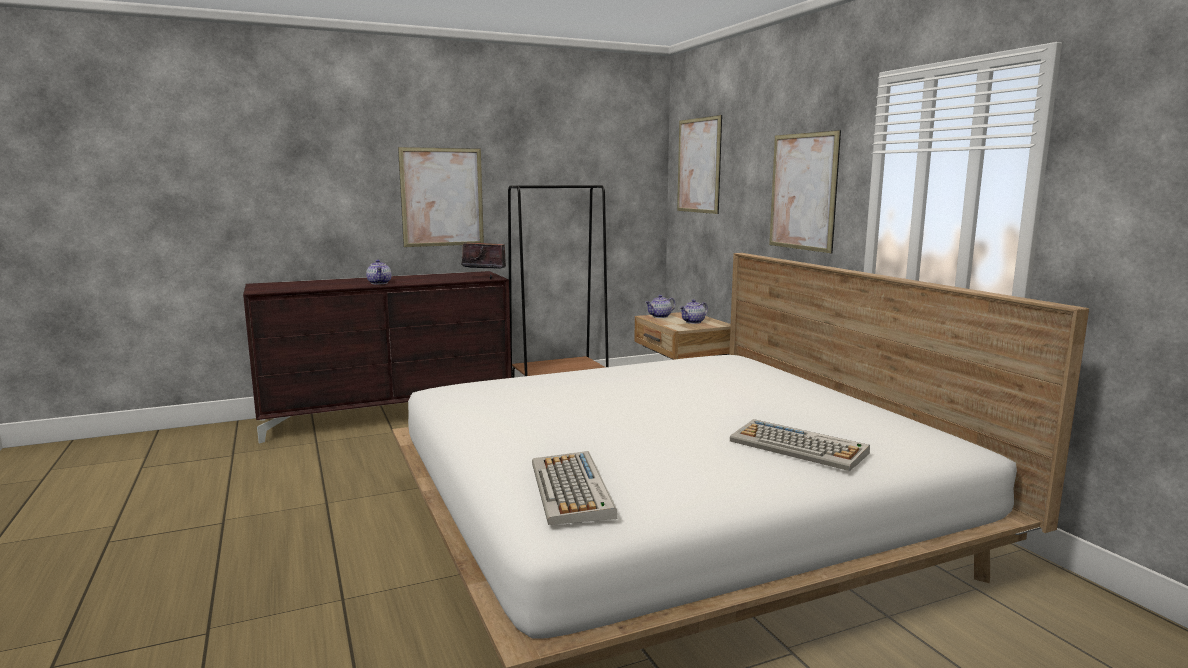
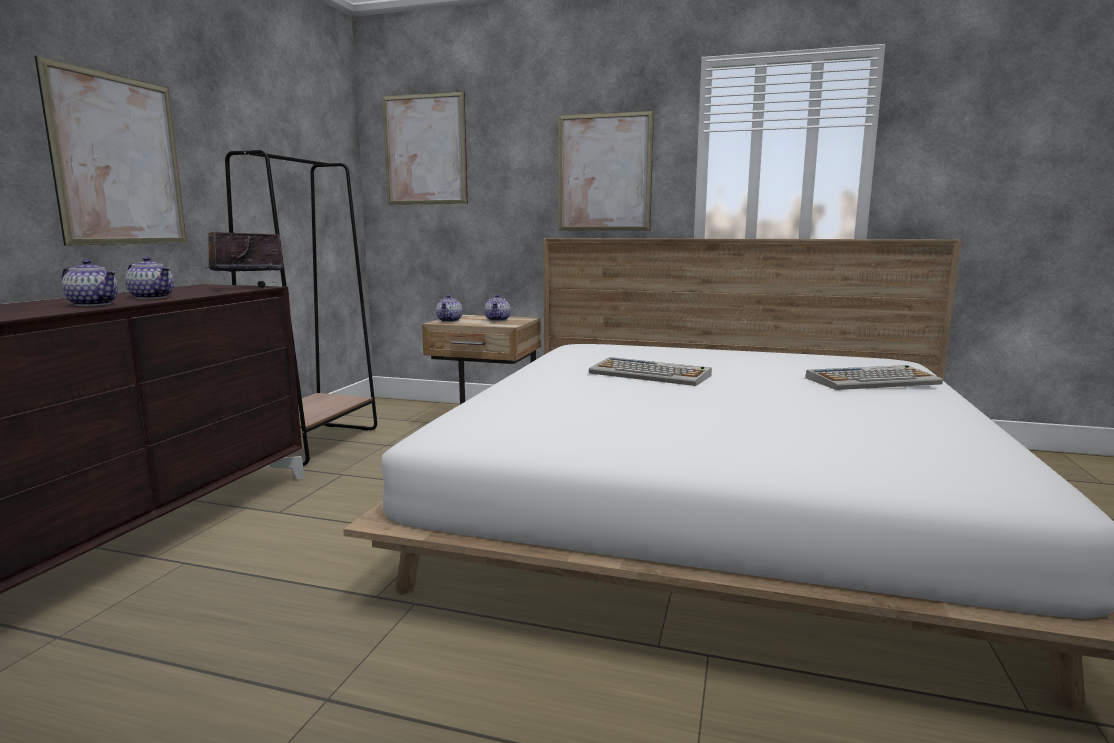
camera: 50 degrees left, 0 degrees up
keyboard [532,451,617,525] -> keyboard moved to [589,357,712,386]
none -> teapot [125,257,174,299]

